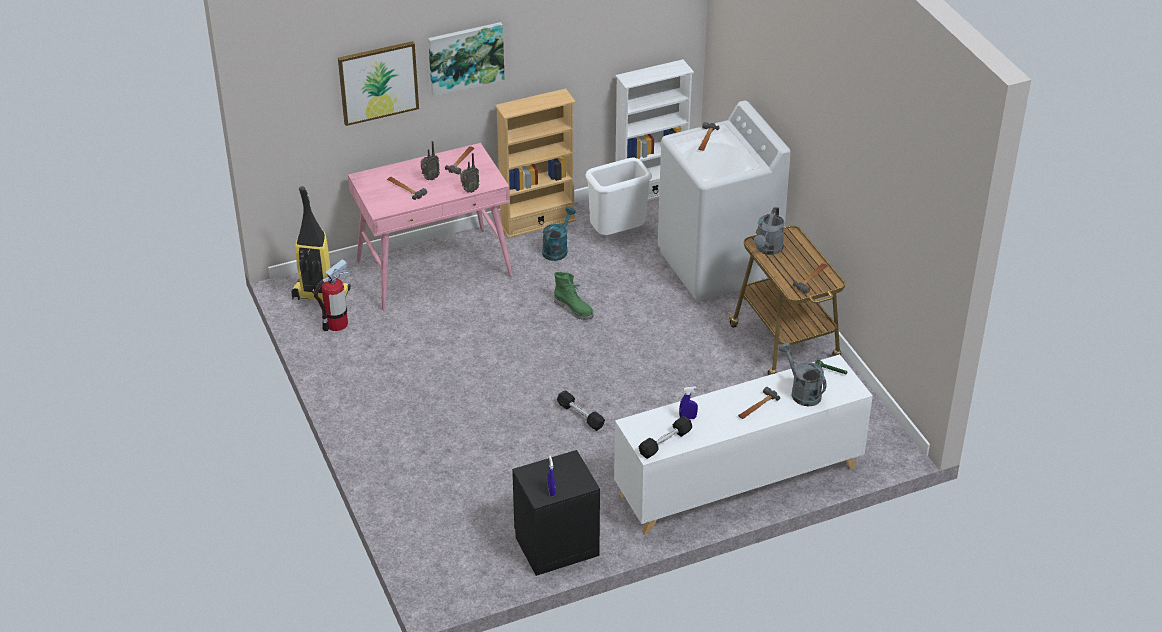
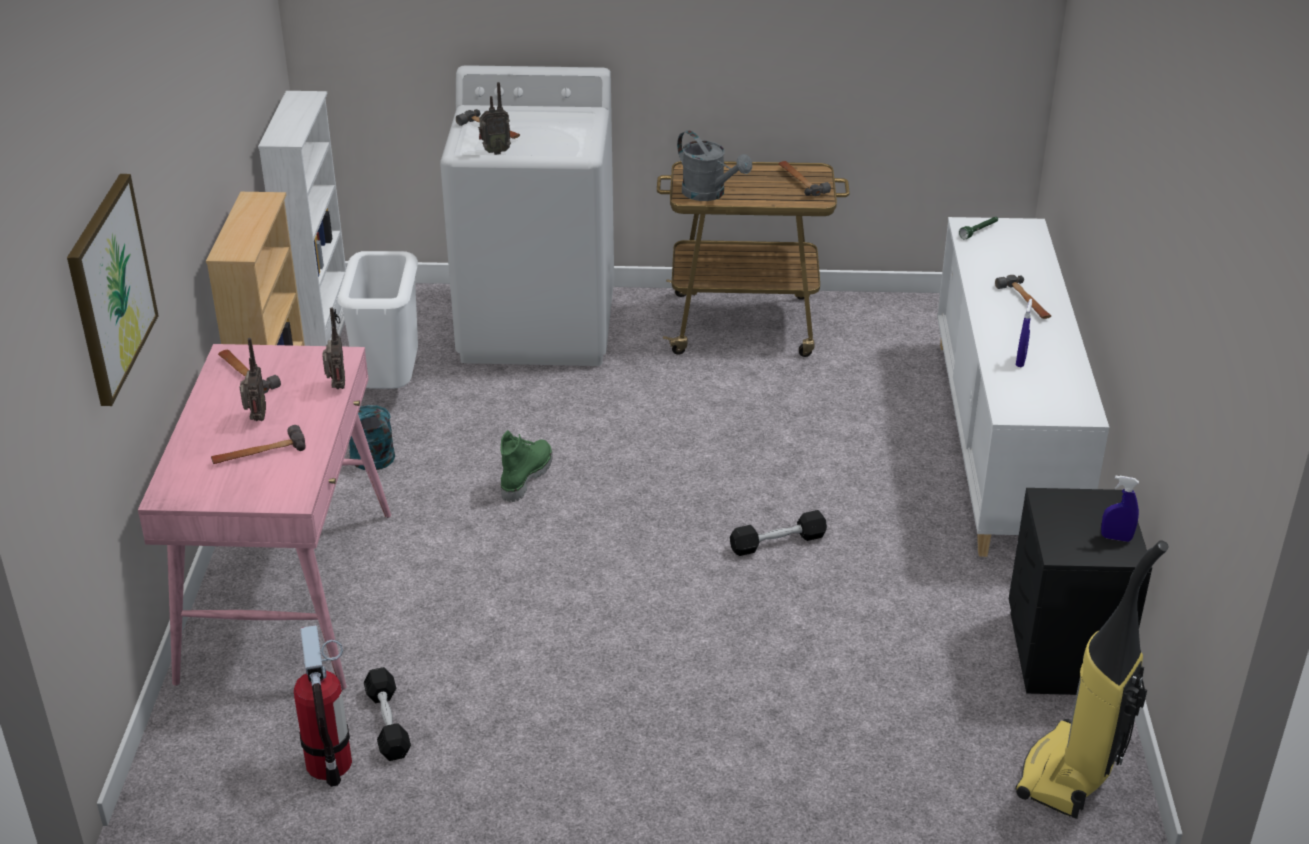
camera: 65 degrees left, 5 degrees down
vacuum cleaner [291,186,351,301] -> vacuum cleaner moved to [1015,540,1169,819]
picture [428,22,505,97] -> none
green boot [554,272,594,320] -> green boot turned 45 degrees counterclockwise [501,430,553,502]
black dumbbell [638,416,692,459] -> black dumbbell moved to [364,667,411,761]
grey watering can [778,342,826,407] -> none
none -> radio [478,82,511,155]

